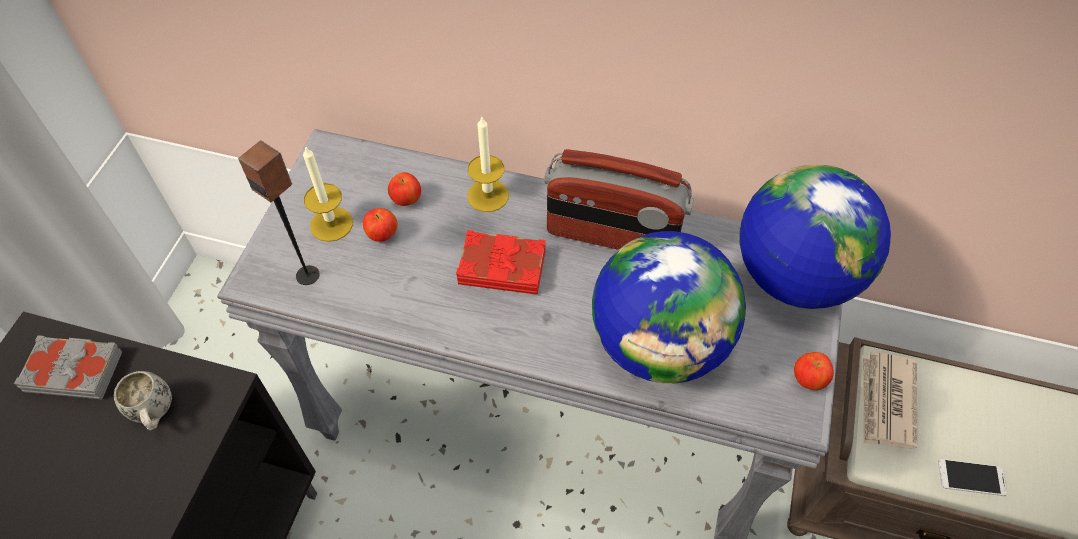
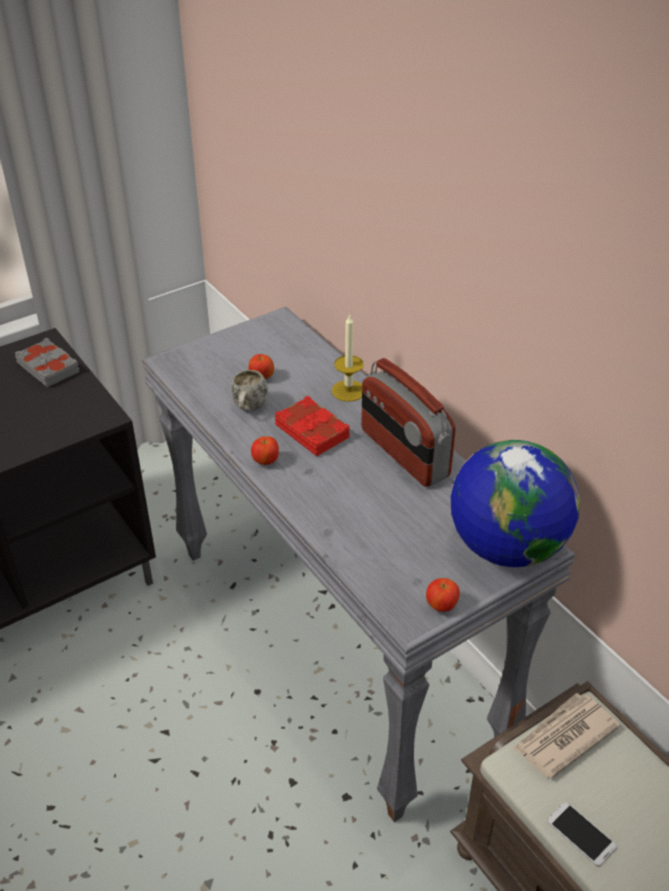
camera: 40 degrees right, 15 degrees down
white mug [114,371,172,431] -> white mug moved to [231,370,268,410]
speaker [238,140,320,285] -> none
candle [303,146,353,242] -> none
apple [388,172,421,206] -> apple moved to [251,436,279,465]
globe [592,231,746,383] -> none

